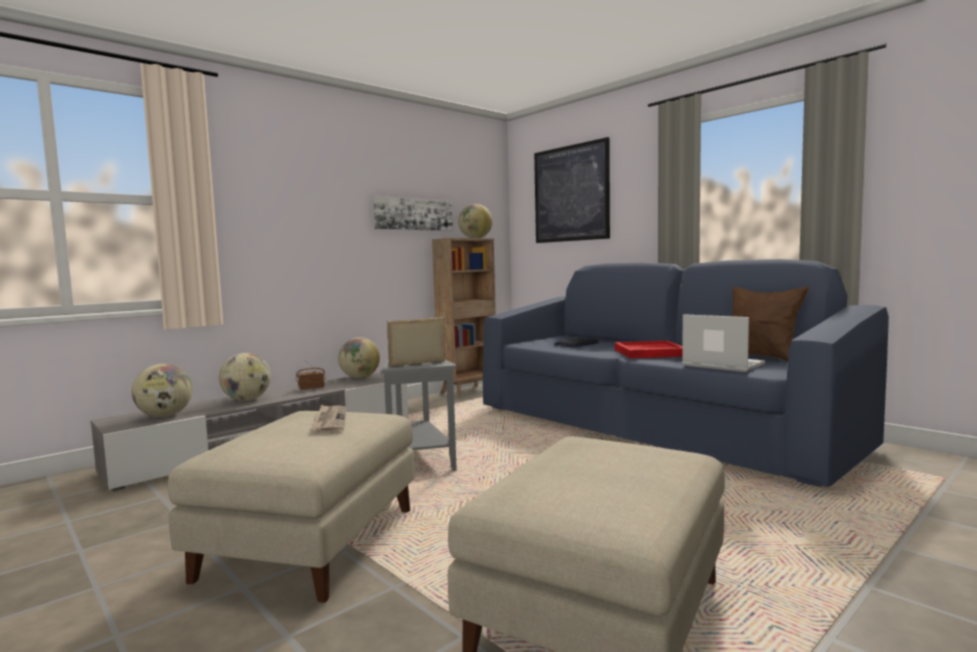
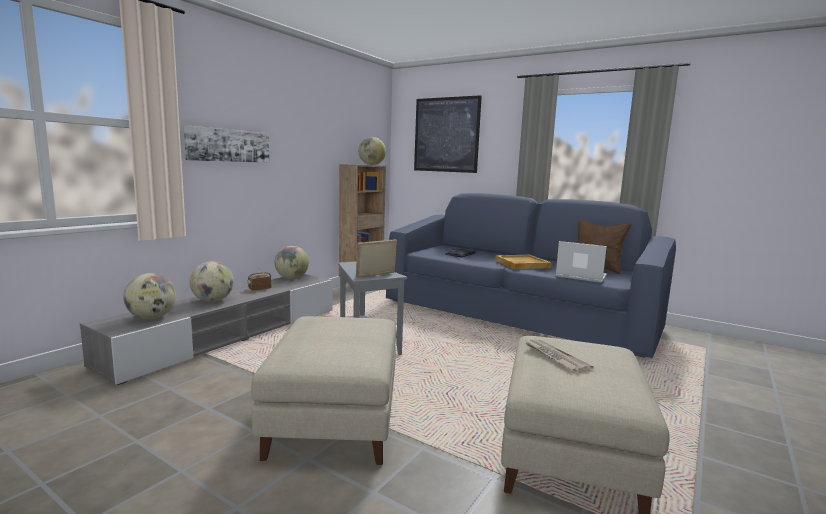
camera: 15 degrees left, 5 degrees up
newspaper [312,405,346,433] -> newspaper moved to [524,339,594,373]
picture [373,196,453,231] -> picture moved to [183,125,269,163]
red tray [615,341,682,358] -> beige tray [495,255,552,269]

